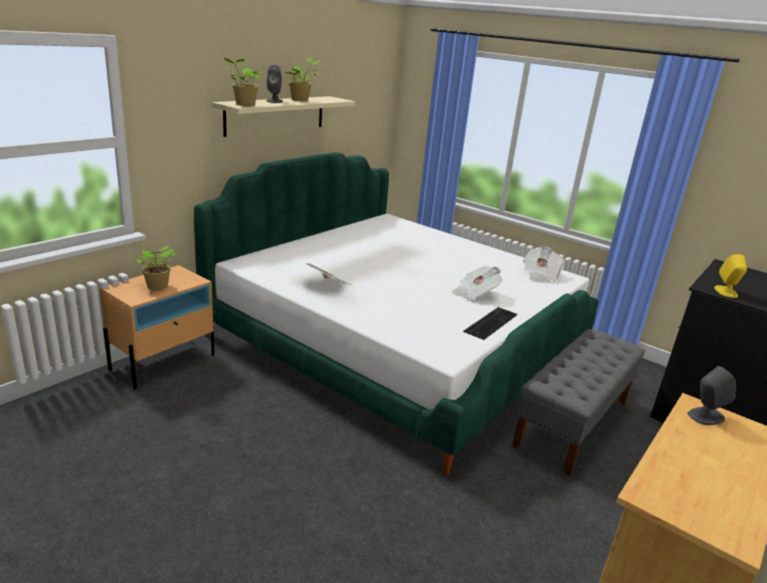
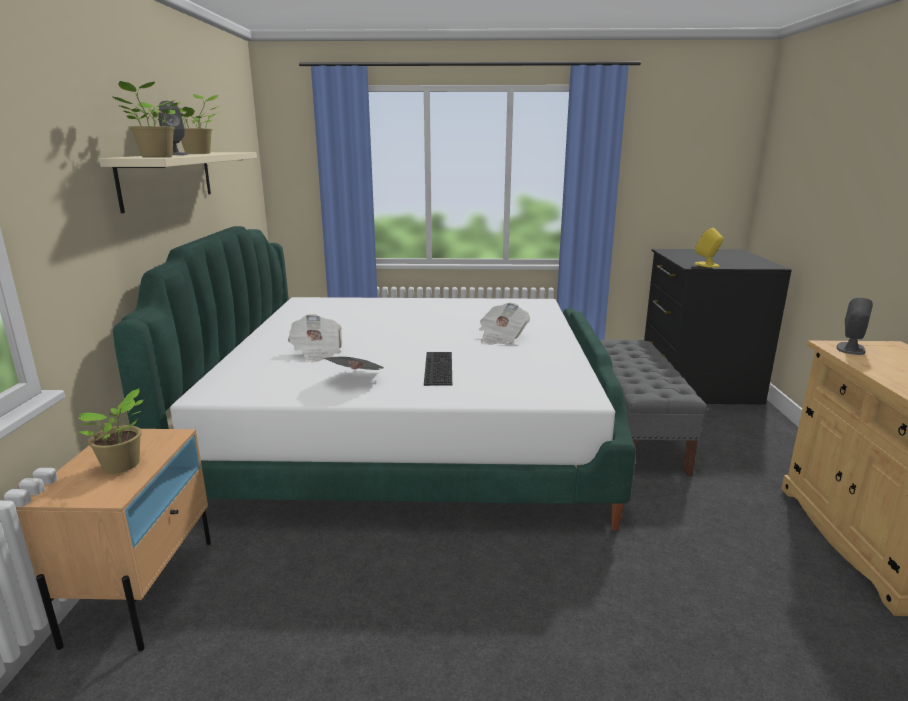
camera: 35 degrees left, 5 degrees down
keyboard [463,307,517,340] -> keyboard moved to [424,352,452,386]
newspaper [523,247,565,282] -> newspaper moved to [288,314,342,362]

